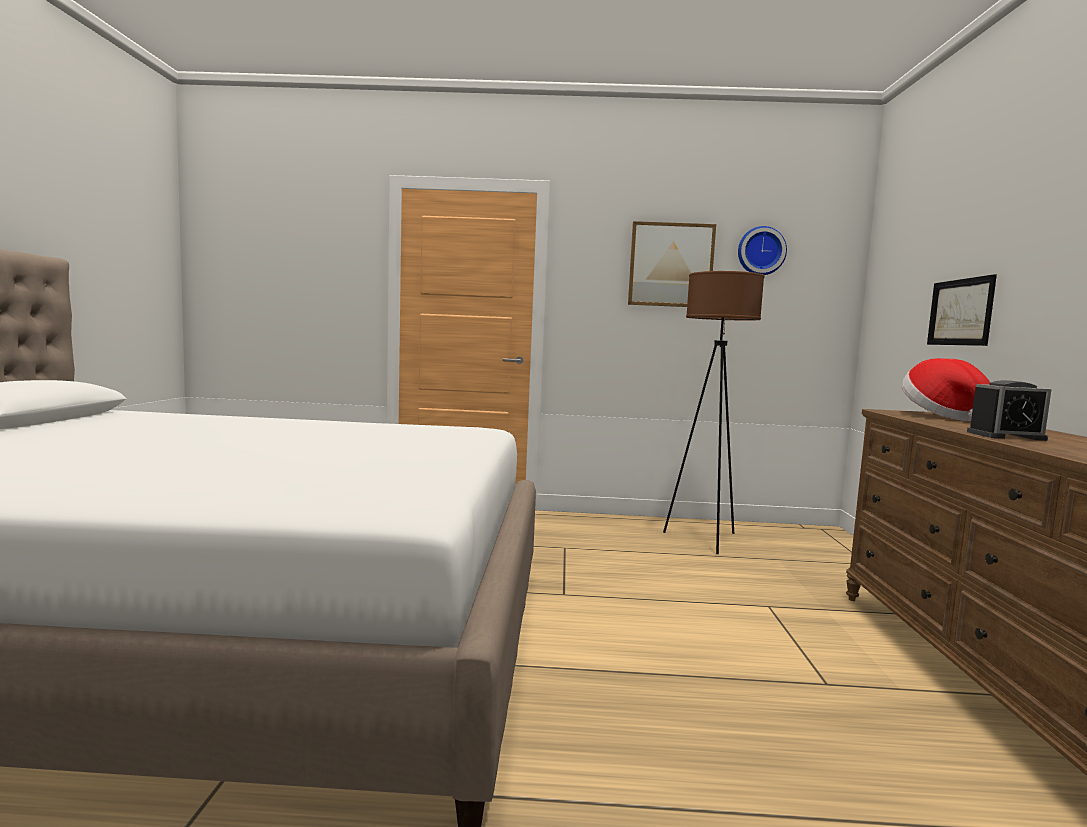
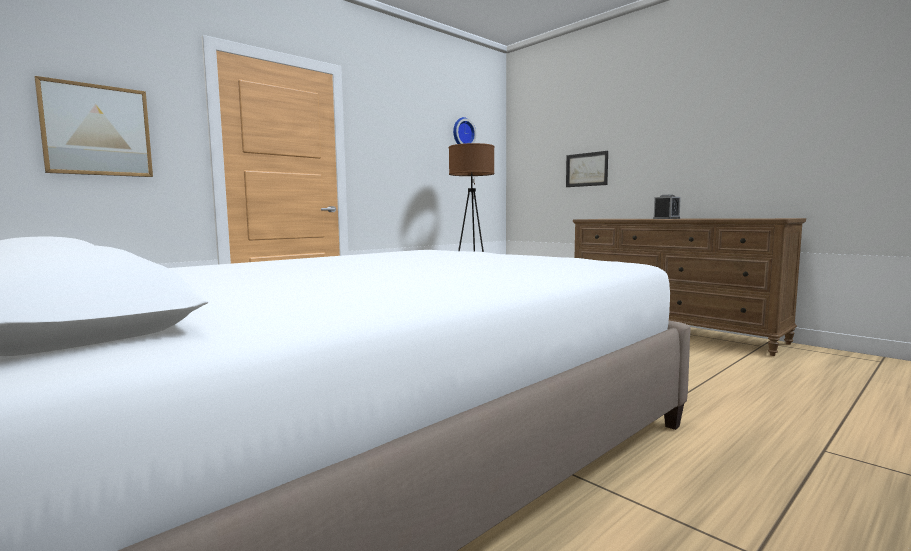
camera: 45 degrees left, 0 degrees up
picture [628,221,716,307] -> picture moved to [35,76,153,177]
hat [901,358,990,421] -> none

